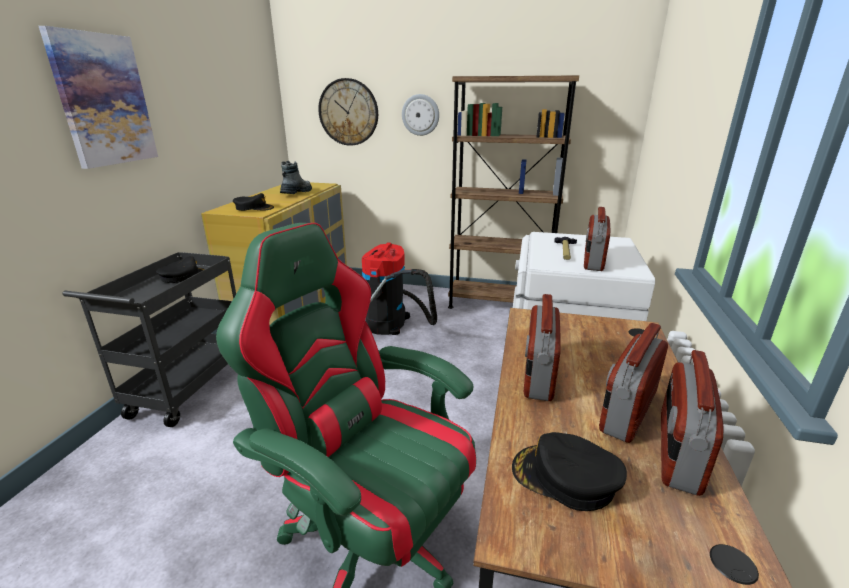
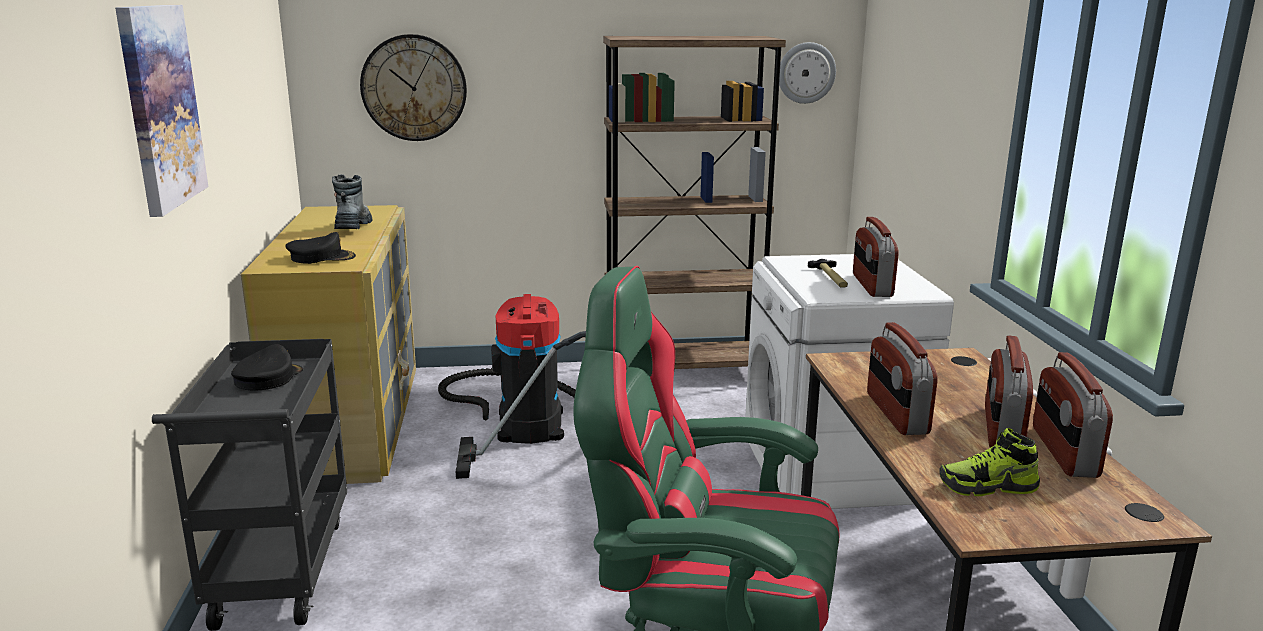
camera: 20 degrees left, 5 degrees down
wall clock [402,94,439,136] -> wall clock moved to [779,42,836,104]
black cap [512,432,627,511] -> shoe [939,428,1040,496]

